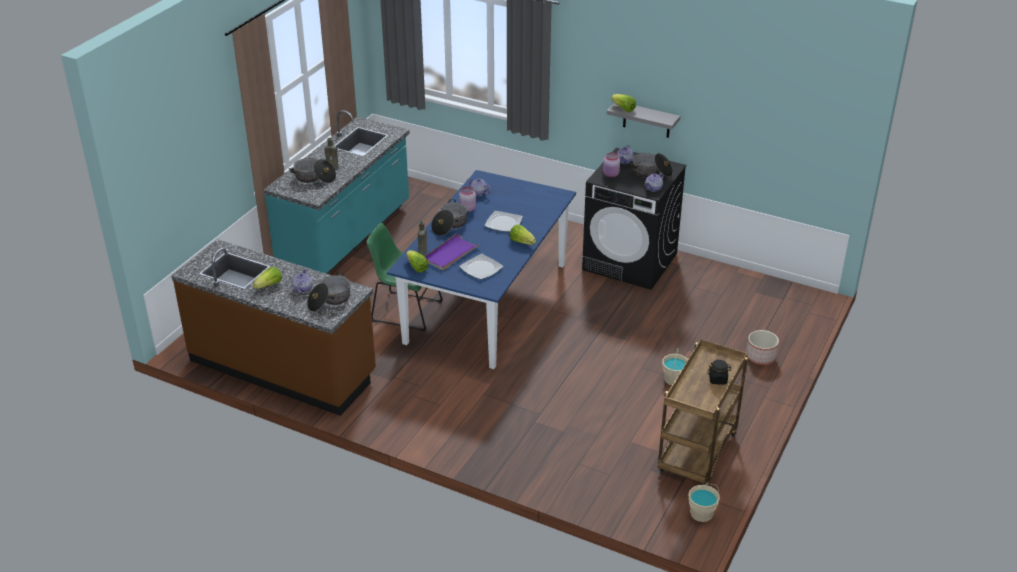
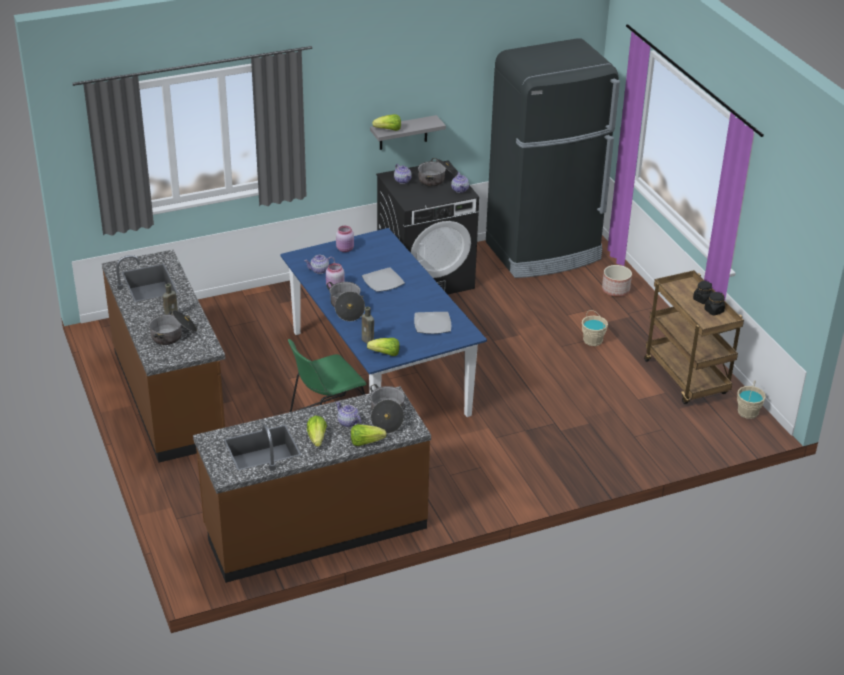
camera: 50 degrees left, 0 degrees up
turquoise counter [264,110,410,274] -> brown counter [102,250,225,463]
purple tray [425,233,480,270] -> none
lettuce [510,225,536,245] -> lettuce moved to [351,424,387,446]
pink jar [603,153,620,178] -> pink jar moved to [336,226,354,252]
none -> black fridge [486,38,620,278]
none -> black jar [704,292,725,316]

